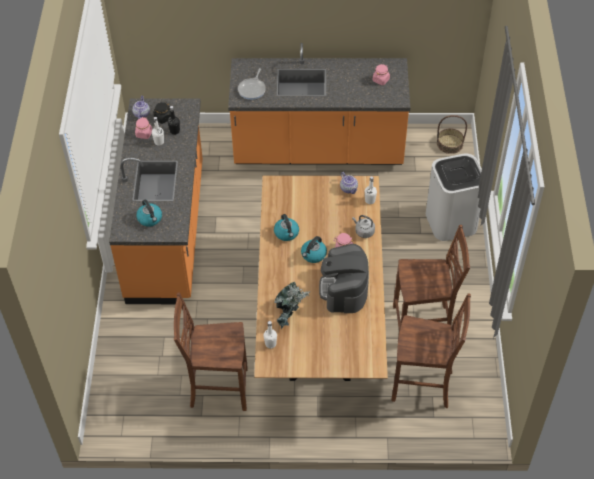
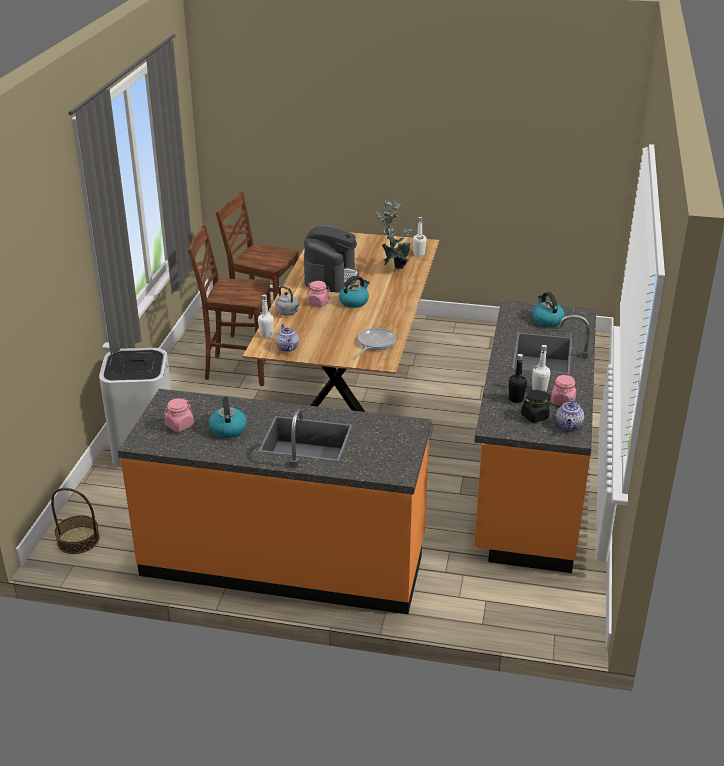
camera: 170 degrees left, 20 degrees down
brown chair [174,292,248,411] -> none
frying pan [238,68,266,100] -> frying pan moved to [358,328,396,354]
kettle [274,214,299,241] -> kettle moved to [209,397,247,438]

